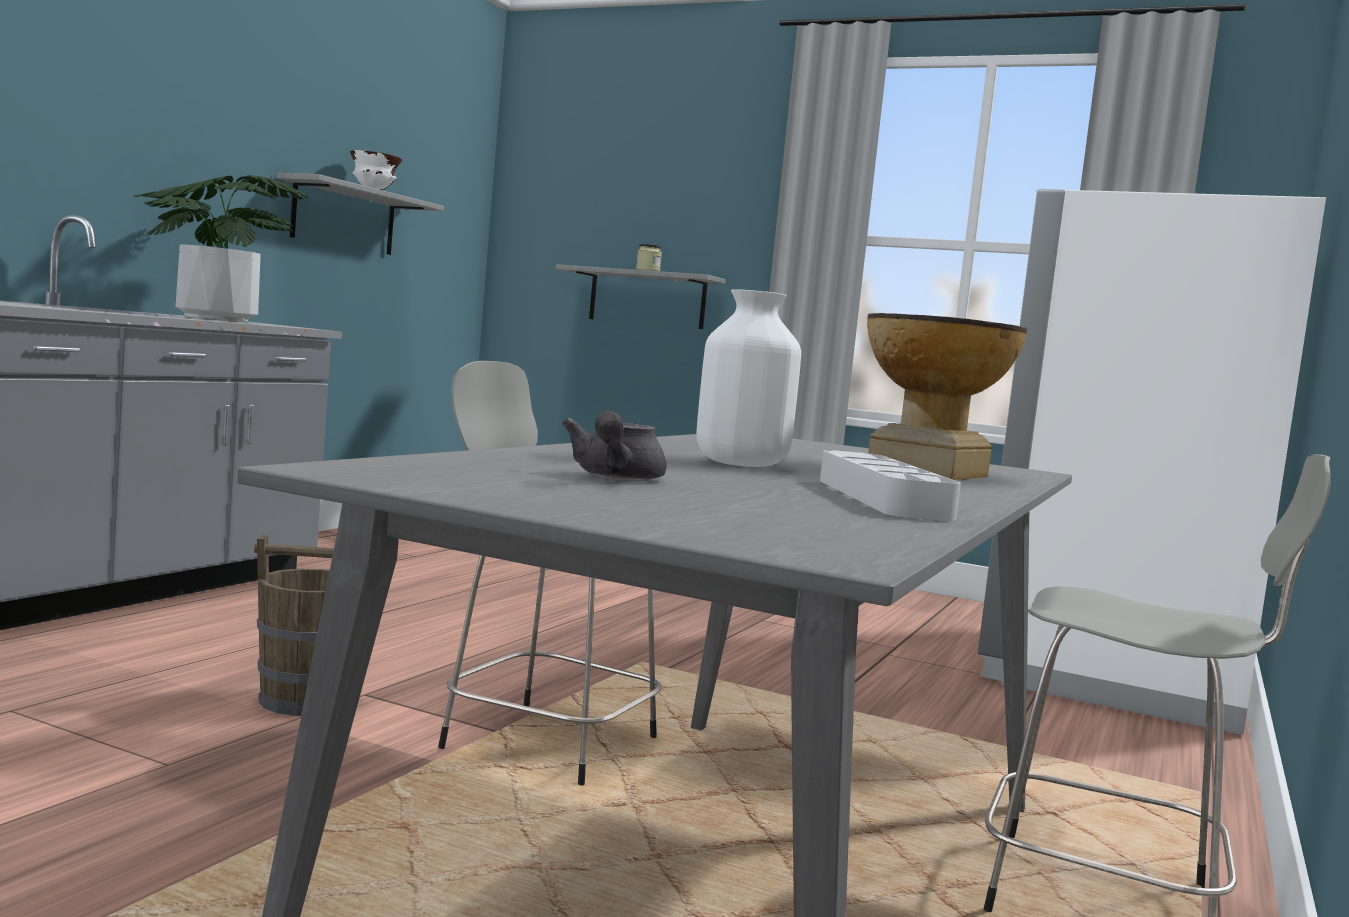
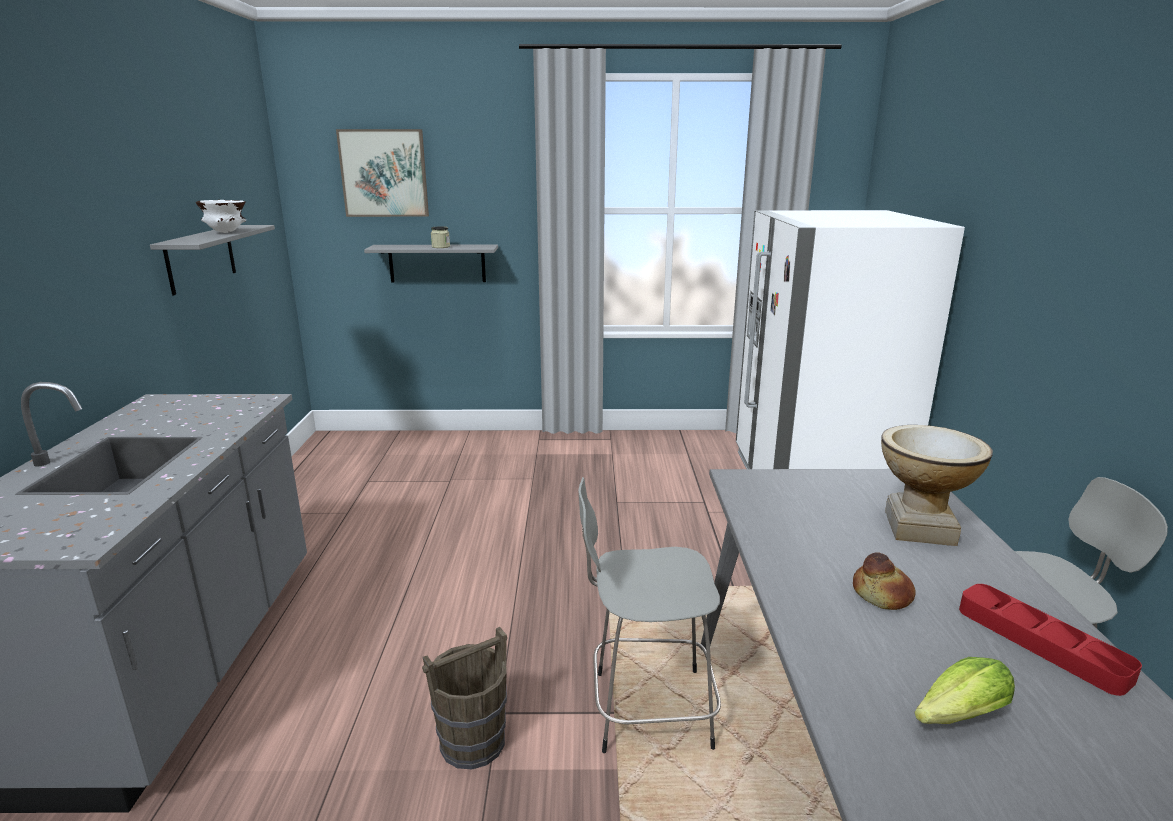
camera: 25 degrees left, 15 degrees up
potted plant [134,175,309,322] -> none
grey teapot [562,411,667,481] -> lettuce [914,657,1015,724]
white vase [696,289,801,467] -> bread [853,552,916,610]
grey tray [820,450,961,521] -> red tray [959,584,1142,696]
none -> picture [336,129,429,217]

